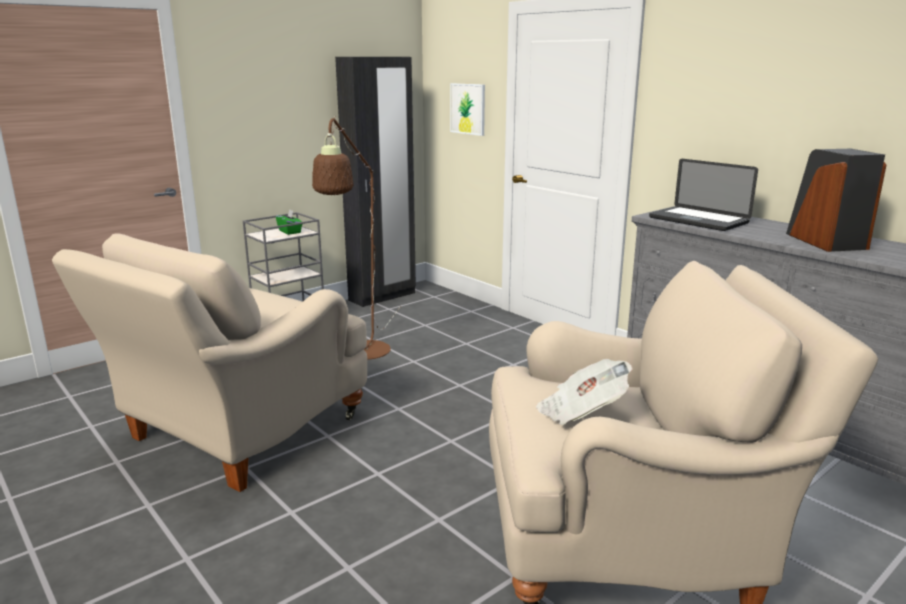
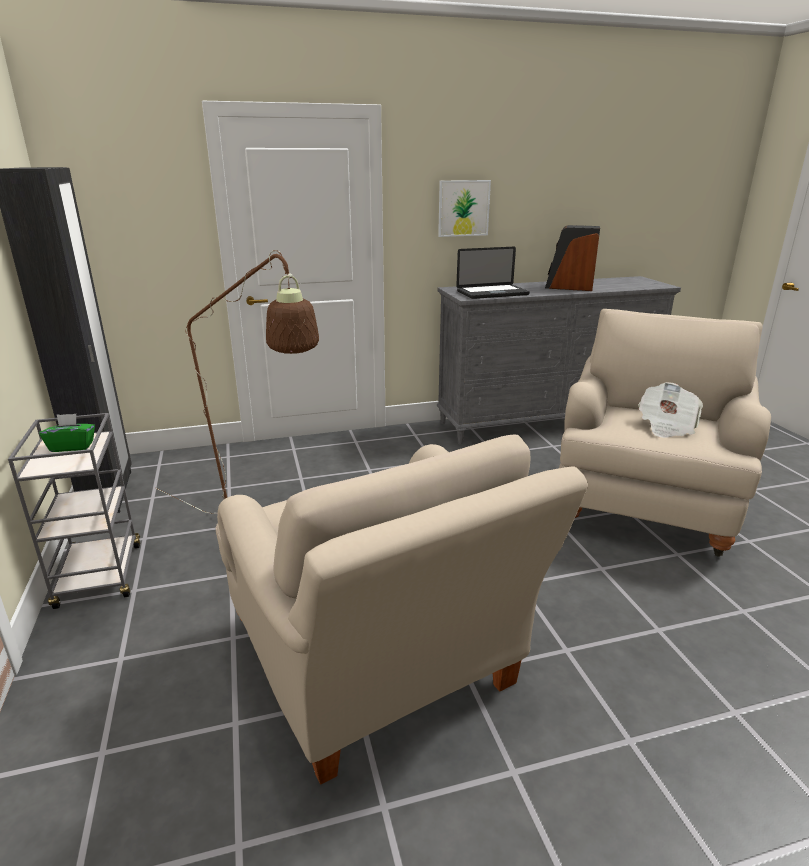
camera: 65 degrees left, 5 degrees up
picture [450,83,485,136] -> picture moved to [438,180,491,237]

